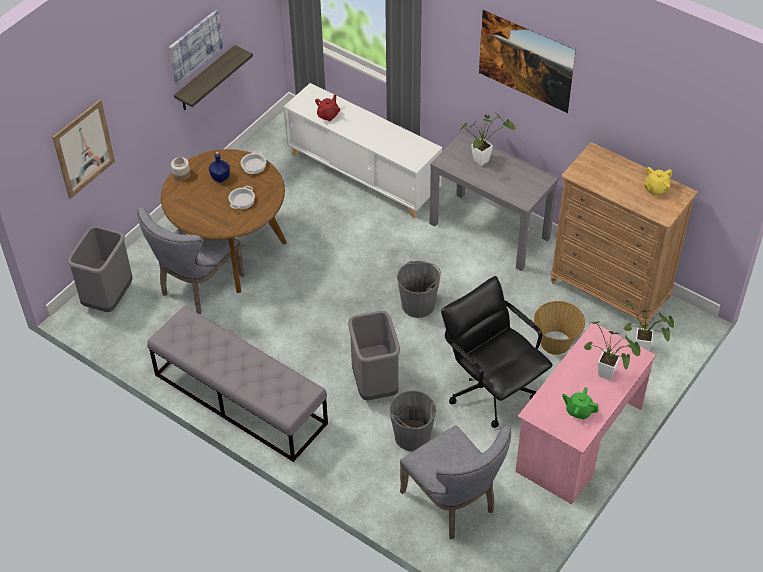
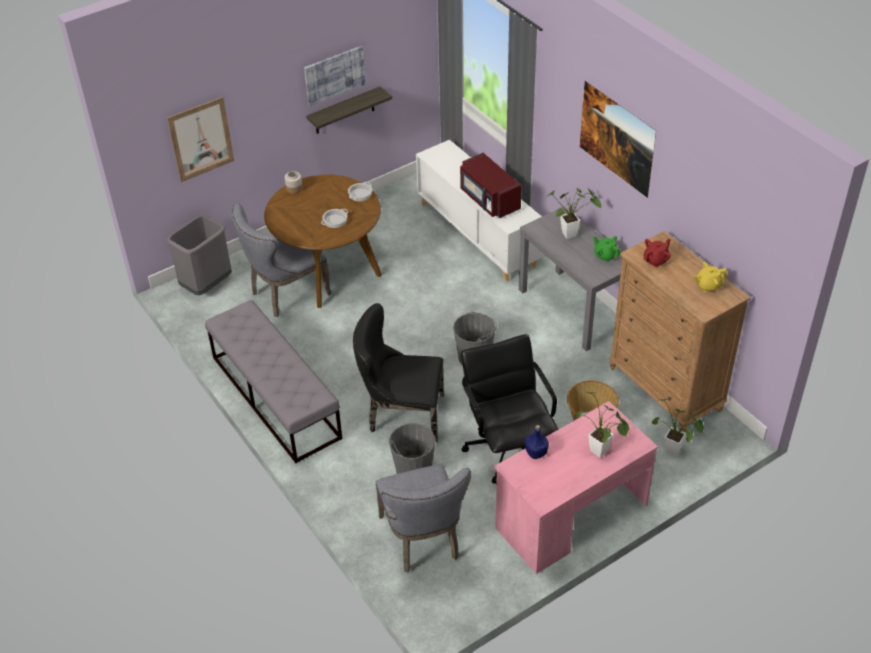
camera: 20 degrees right, 5 degrees down
blue bottle [209,151,230,183] -> blue bottle moved to [525,425,549,459]
red teapot [315,95,340,121] -> red teapot moved to [643,239,671,267]
grey trash can [348,311,400,400] -> black chair [353,303,444,442]
green teapot [562,387,599,420] -> green teapot moved to [593,236,620,262]
none -> red microwave [460,153,522,218]

